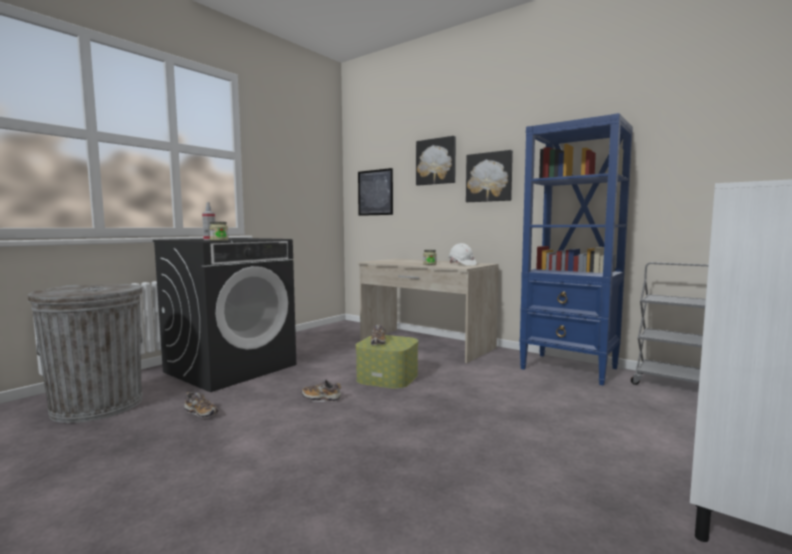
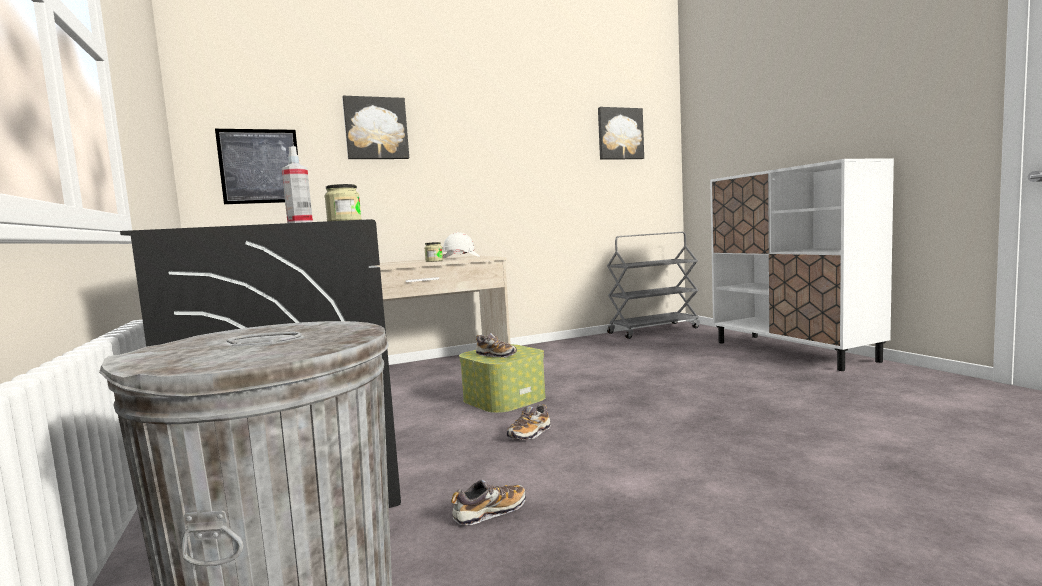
camera: 60 degrees left, 0 degrees up
picture [466,150,513,202] -> picture moved to [598,107,644,160]
blue bookcase [519,113,633,386] -> none

